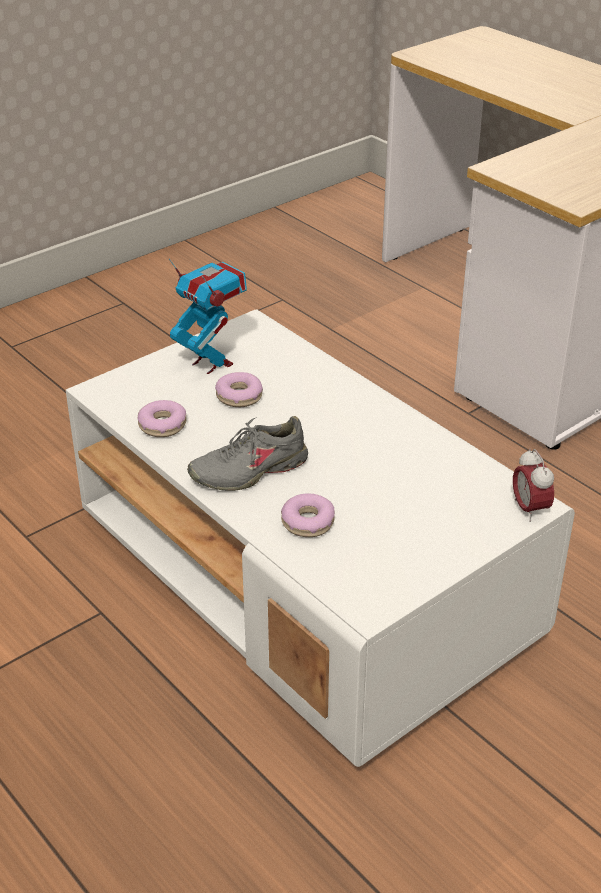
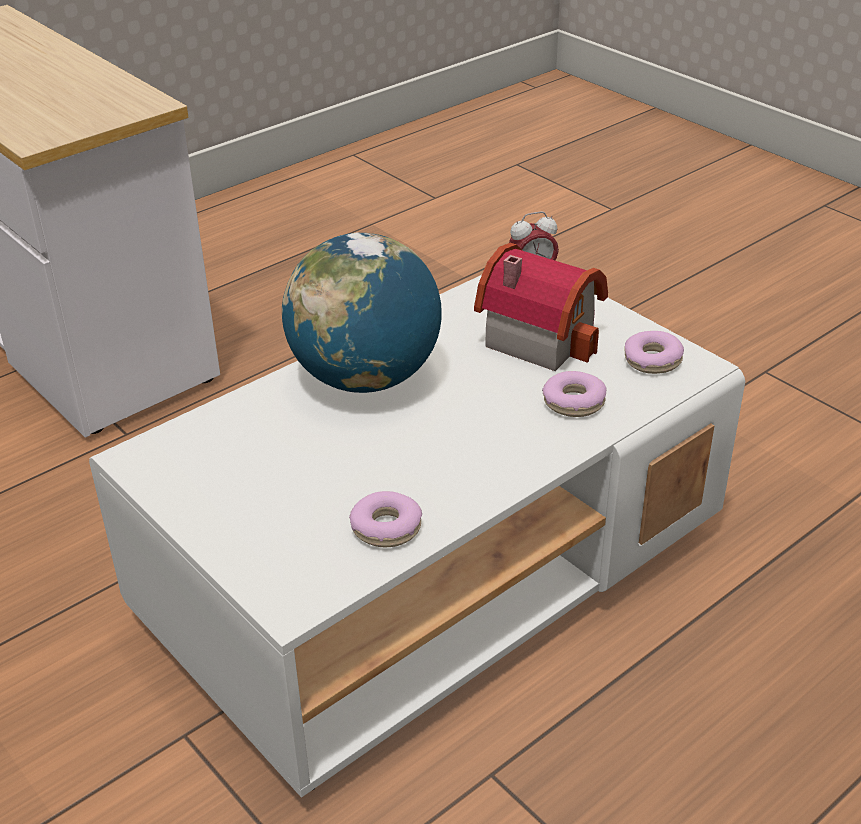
camera: 90 degrees left, 0 degrees up
toy robot [169,258,247,374] -> none
grey shoe [187,416,308,491] -> none
donut [215,372,263,407] -> donut moved to [624,331,684,374]
none -> globe [282,232,442,393]
none -> toy house [474,243,608,371]

